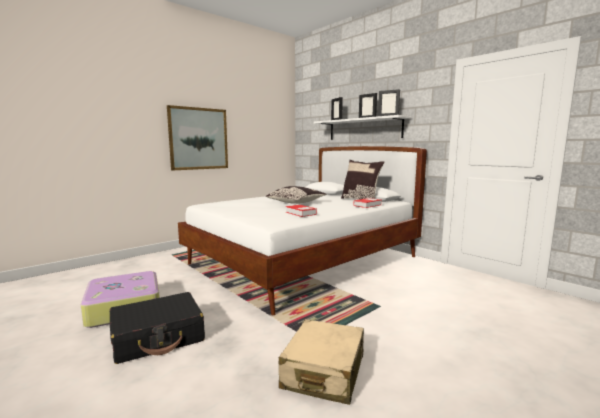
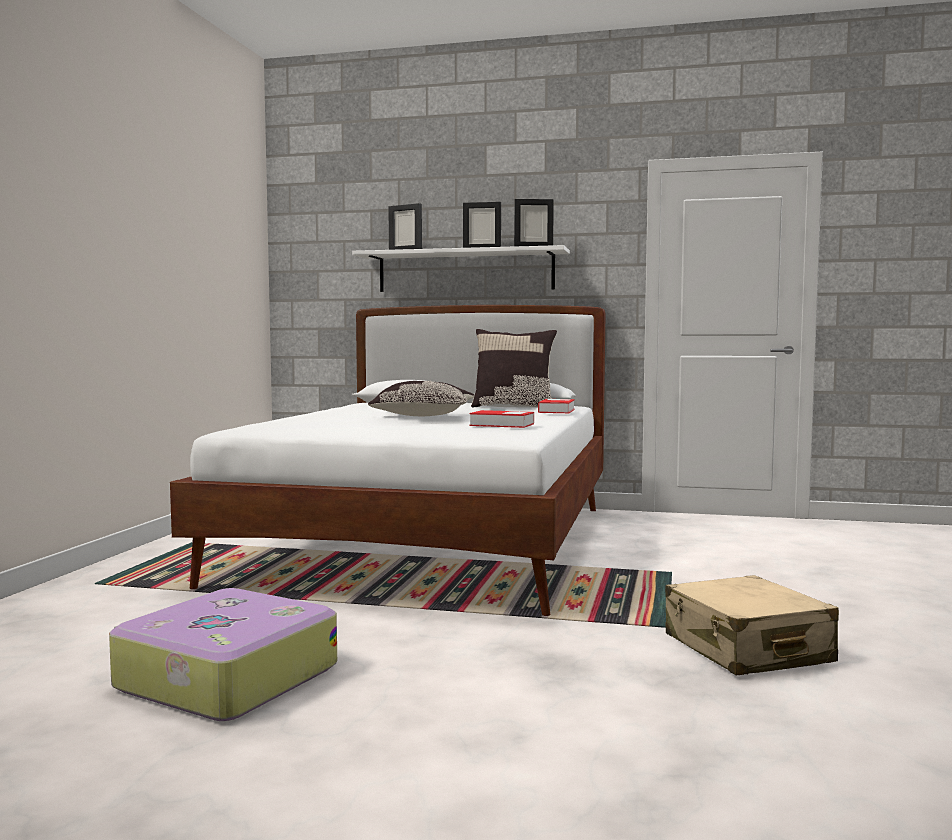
camera: 35 degrees left, 5 degrees down
black suitcase [110,292,205,364] -> none
picture [167,105,228,171] -> none

